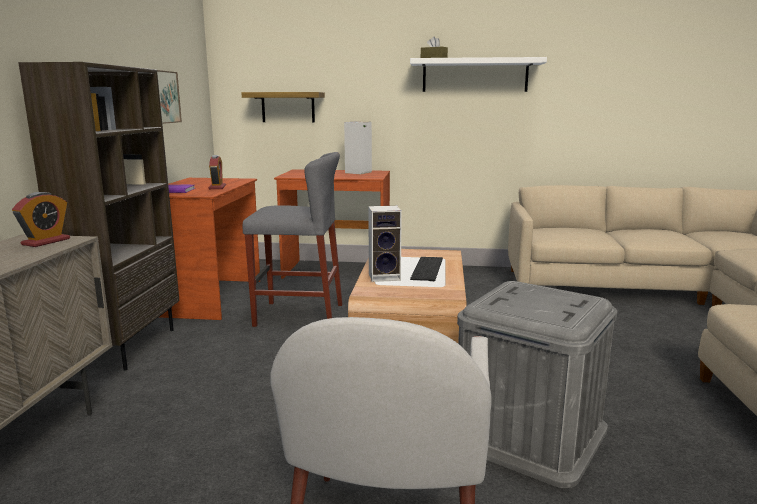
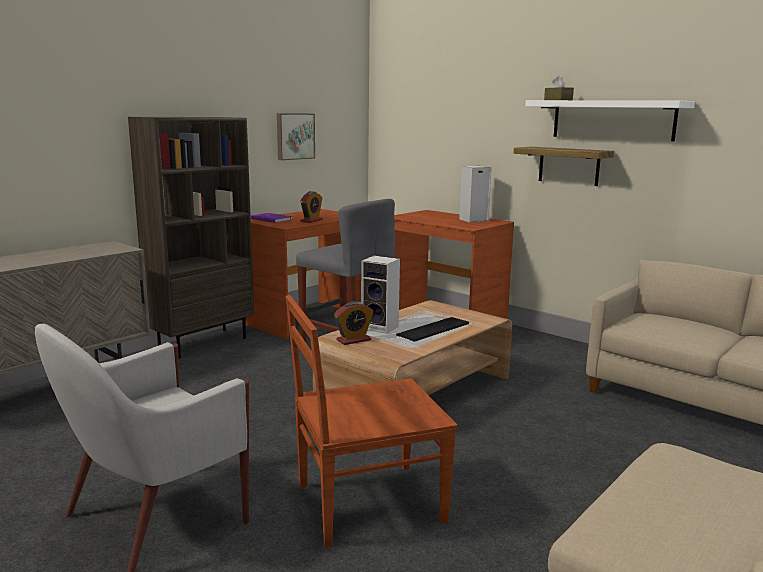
camera: 35 degrees right, 0 degrees up
alarm clock [12,192,70,247] -> alarm clock moved to [334,301,374,345]
shelf [241,92,325,122] -> shelf moved to [514,147,614,186]
grey storage box [457,281,617,488] -> brown chair [285,295,458,548]

